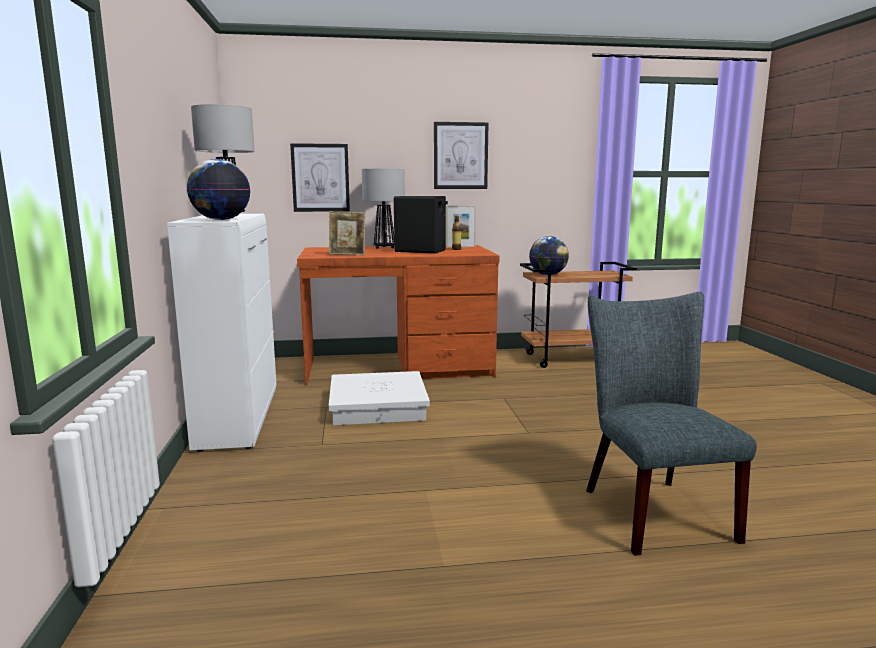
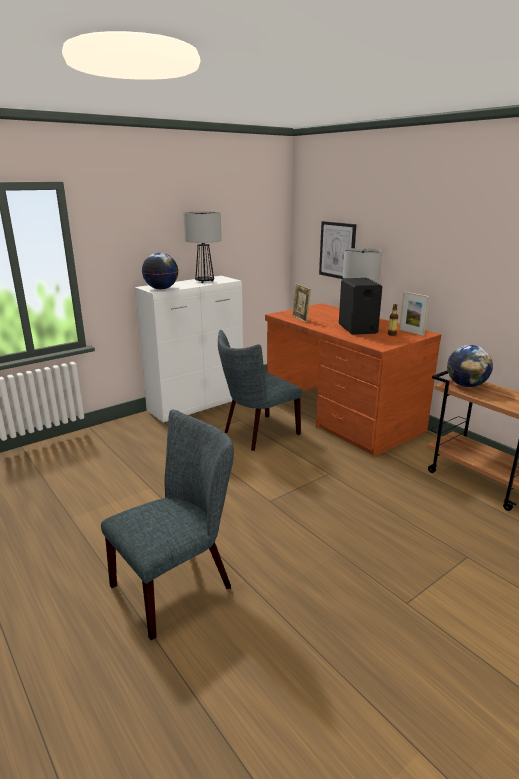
camera: 60 degrees right, 10 degrees up
white storage box [329,371,430,425] -> grey chair [218,330,302,451]
picture [434,122,489,189] -> none

